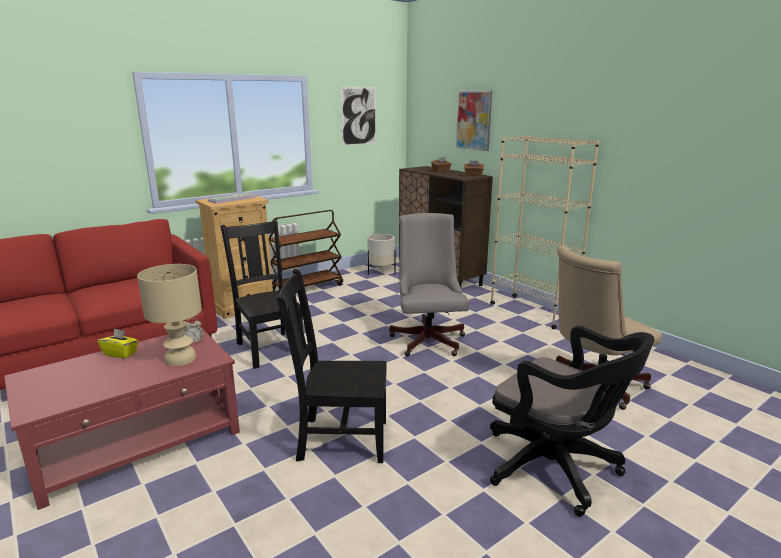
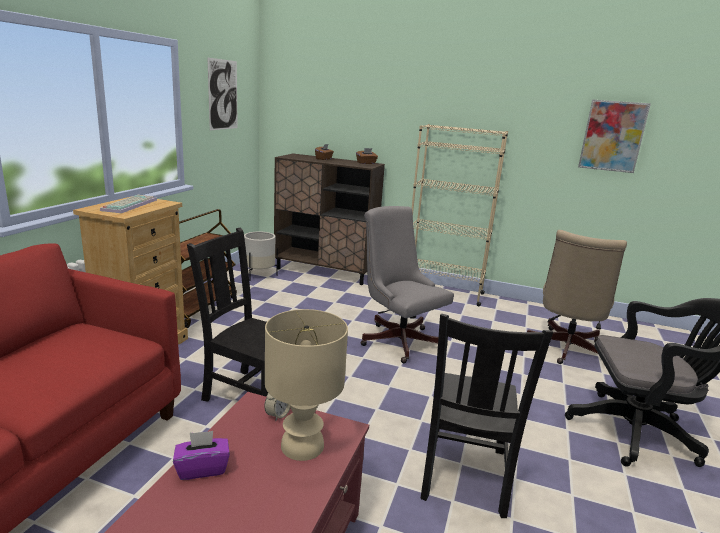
camera: 35 degrees left, 0 degrees up
yellow tissue box [98,328,139,358] -> purple tissue box [173,431,230,480]
black chair [276,269,386,463] -> black chair turned 45 degrees counterclockwise [420,314,553,518]
picture [456,91,492,151] -> picture moved to [578,100,651,173]

